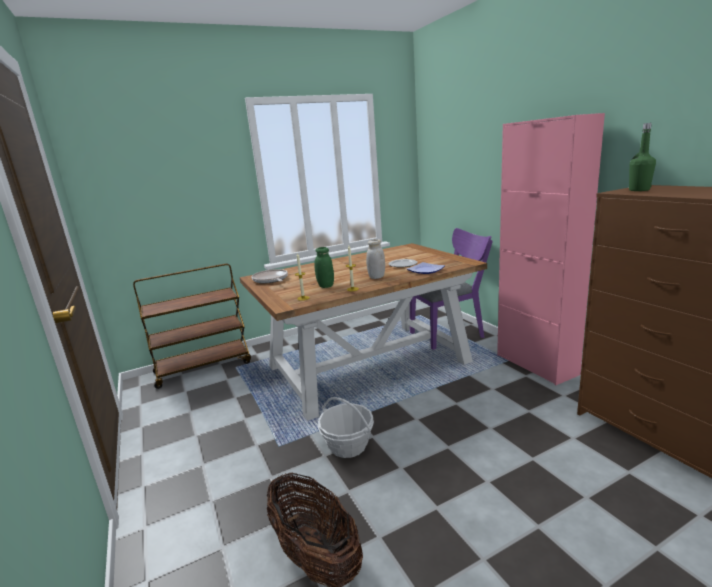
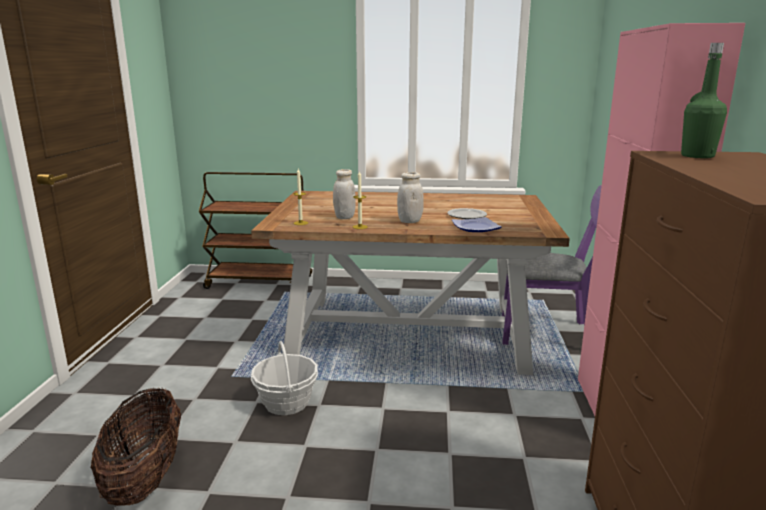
camera: 30 degrees right, 0 degrees up
frying pan [251,269,288,283] -> none
green jar [314,247,334,288] -> white jar [333,169,356,219]

